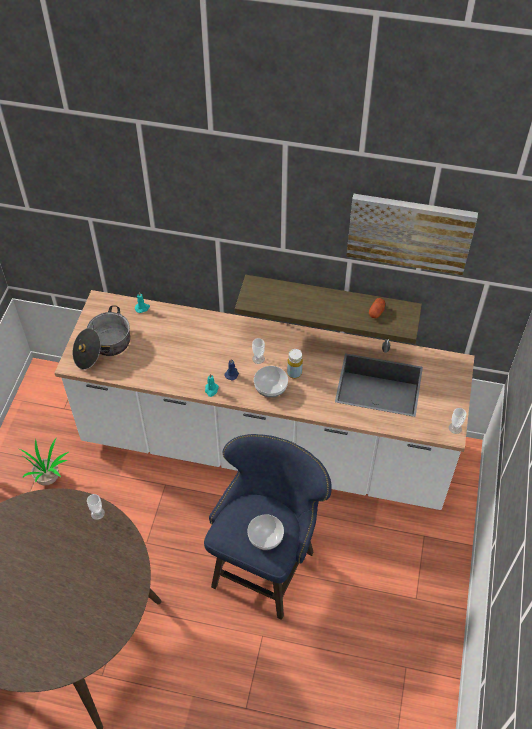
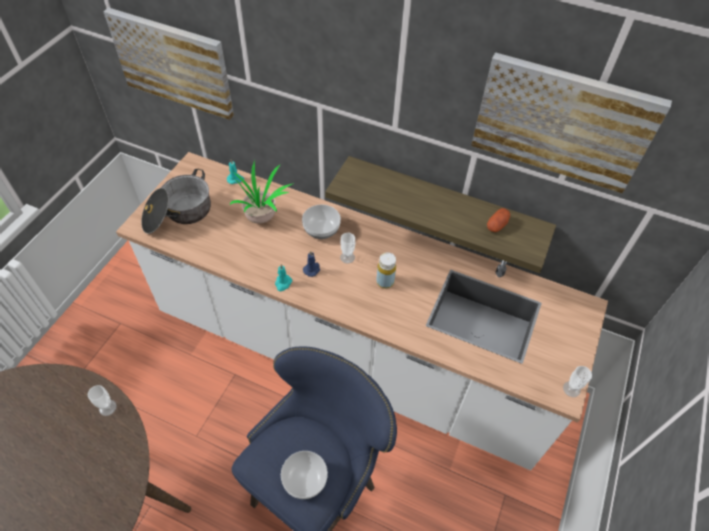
camera: 10 degrees right, 0 degrees up
potted plant [20,437,69,485] -> potted plant moved to [230,160,294,223]
bowl [254,366,288,398] -> bowl moved to [302,205,341,239]
none -> picture [103,8,234,120]

